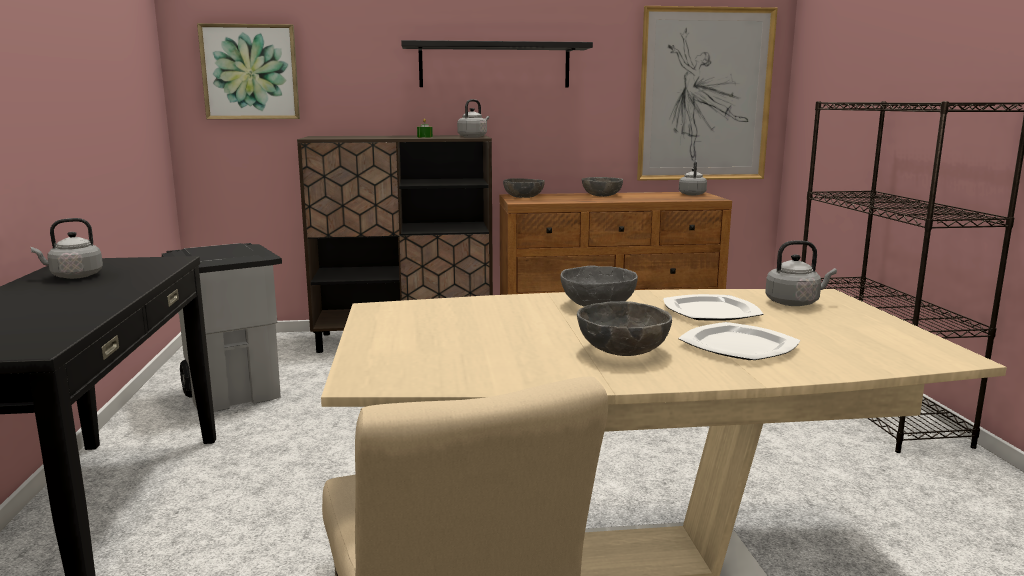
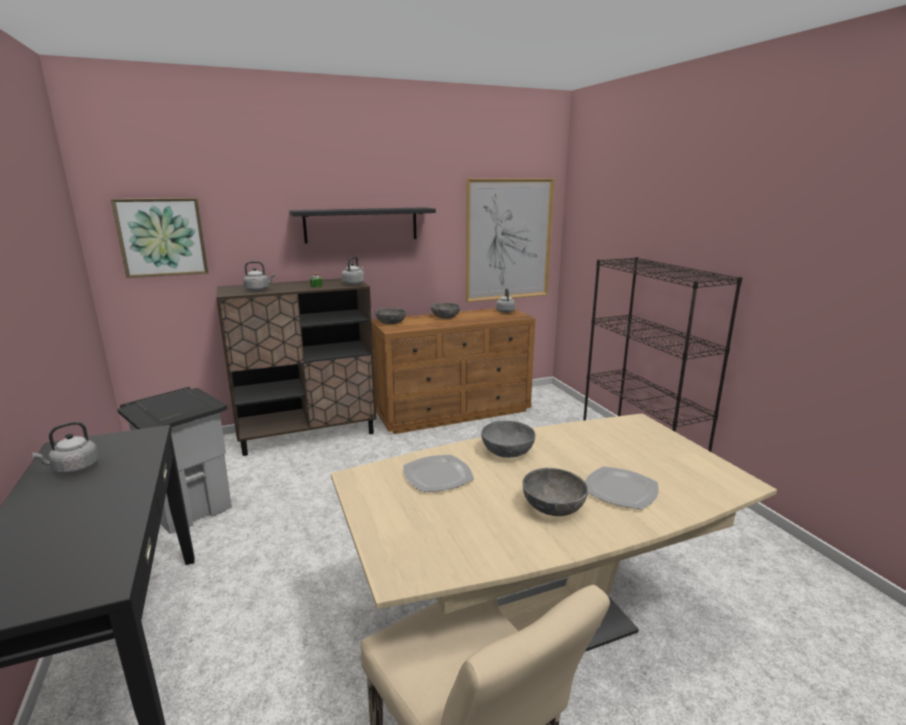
camera: 15 degrees left, 5 degrees up
plate [663,294,763,321] -> plate moved to [403,455,474,492]
grey kettle [765,240,837,306] -> grey kettle moved to [243,261,275,292]

